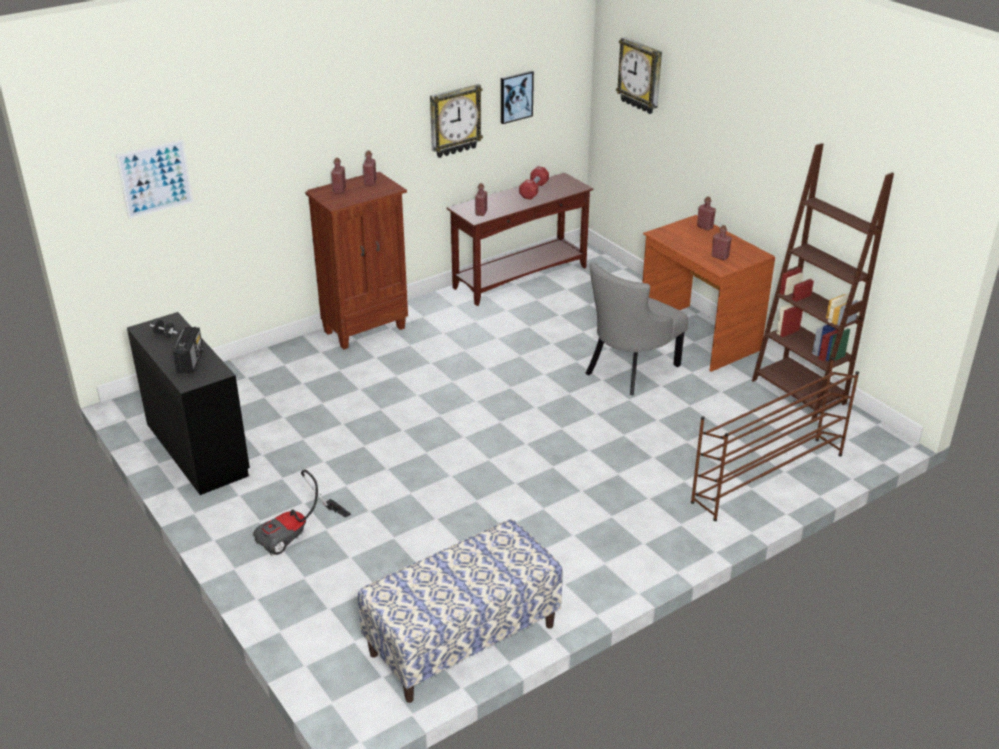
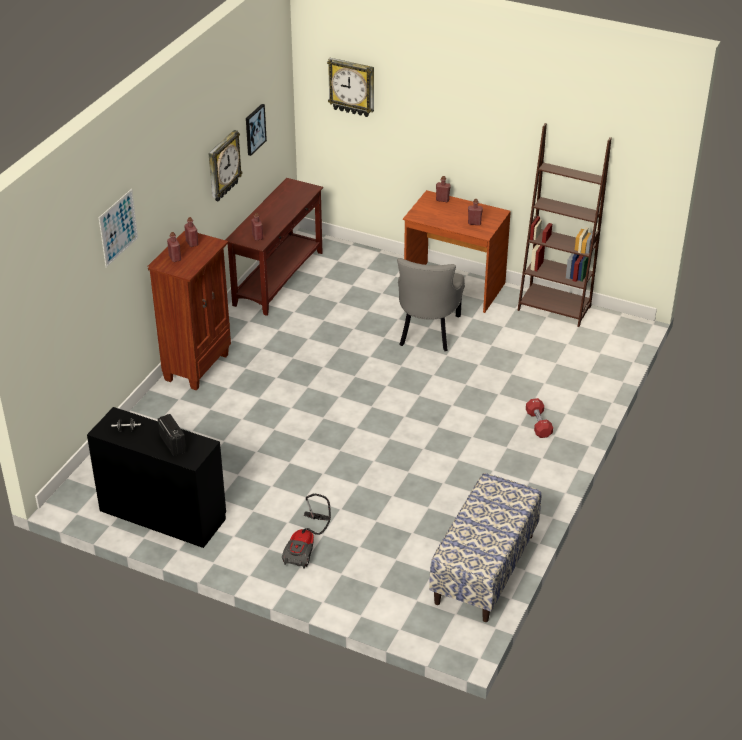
camera: 30 degrees left, 5 degrees up
picture [116,139,193,219] -> picture moved to [99,189,138,268]
red dumbbell [519,166,549,200] -> red dumbbell moved to [526,398,553,438]
brown shoe rack [691,357,859,521] -> none

